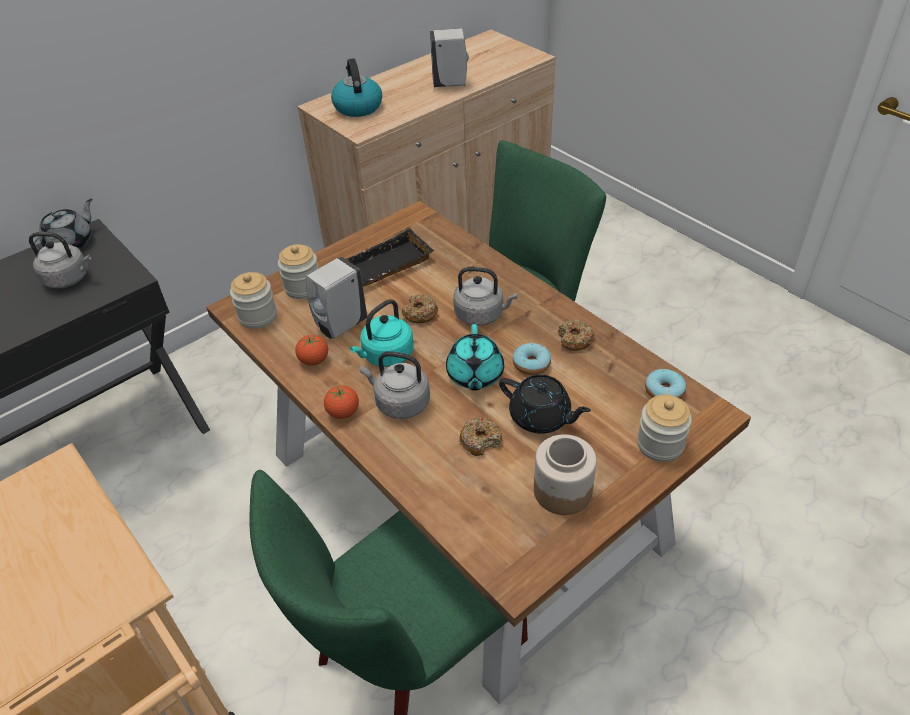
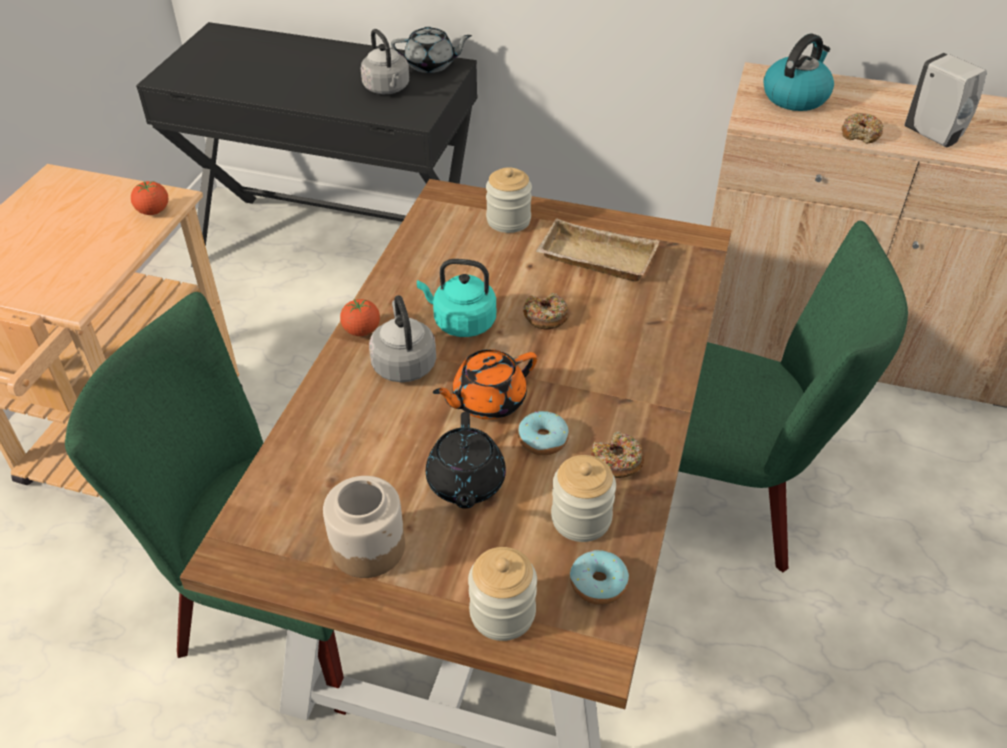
camera: 55 degrees right, 0 degrees up
jar [230,272,277,329] -> jar moved to [551,455,616,542]
tomato [295,335,328,366] -> tomato moved to [131,181,168,215]
white soap dispenser [306,257,367,339] -> none
black tray [346,229,434,287] -> beige tray [536,218,659,282]
turquoise teapot [446,324,504,391] -> orange teapot [433,349,537,419]
grey kettle [453,267,517,326] -> none
donut [459,417,502,456] -> donut moved to [841,113,884,144]

